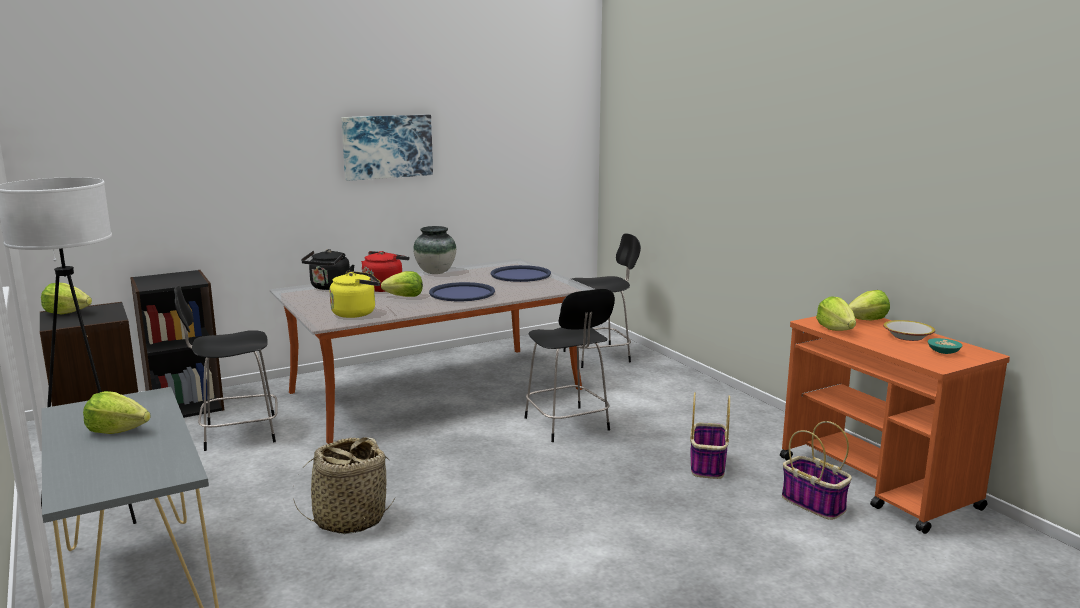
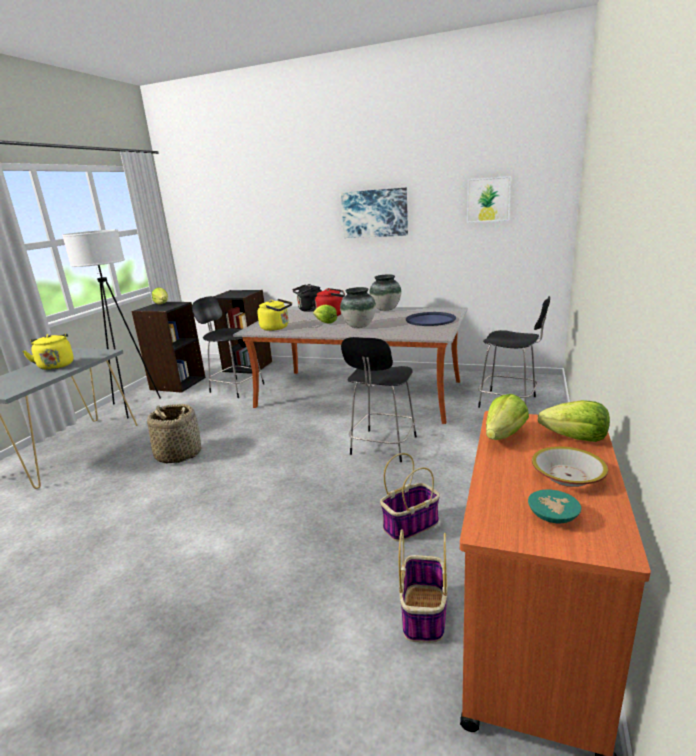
camera: 50 degrees right, 5 degrees up
lettuce [83,391,151,434] -> yellow kettle [22,334,74,370]
blue tray [429,282,495,301] -> vase [340,287,376,328]
none -> picture [467,176,511,223]

